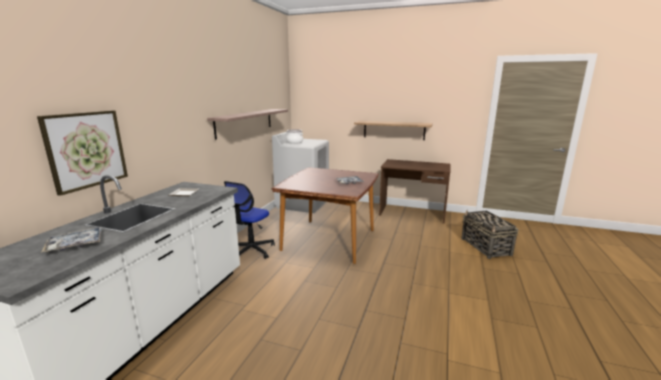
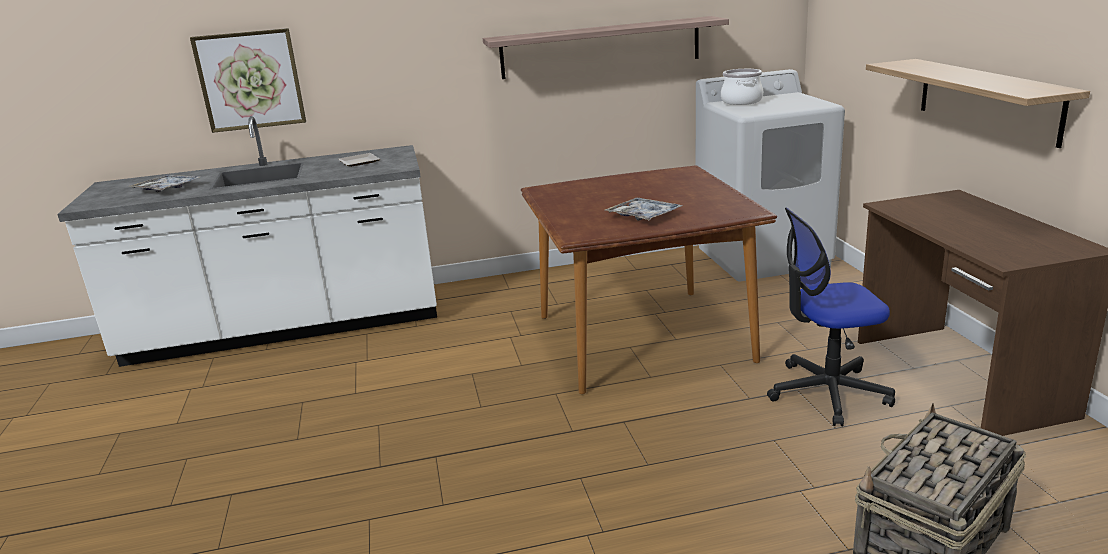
camera: 60 degrees right, 5 degrees up
office chair [224,181,275,259] -> office chair moved to [767,208,895,426]

